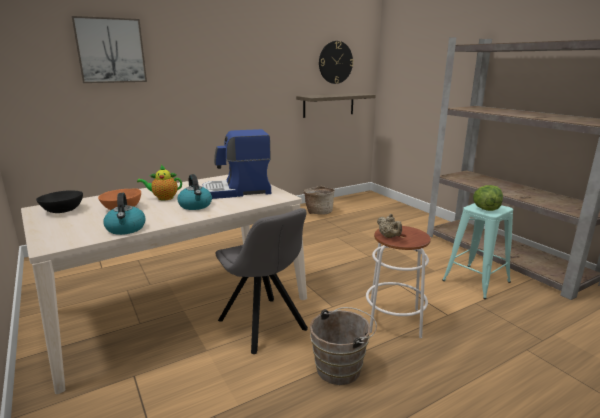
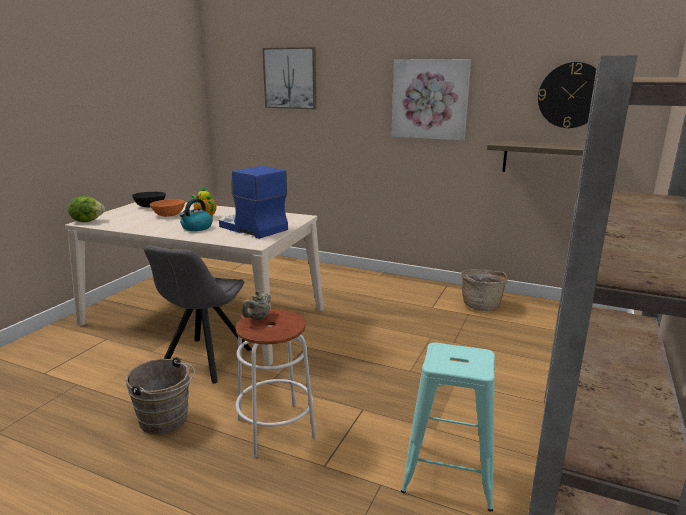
camera: 55 degrees right, 0 degrees up
kettle [103,193,146,235] -> none
lettuce [473,185,503,211] -> lettuce moved to [68,196,105,222]
none -> picture [391,59,471,141]

